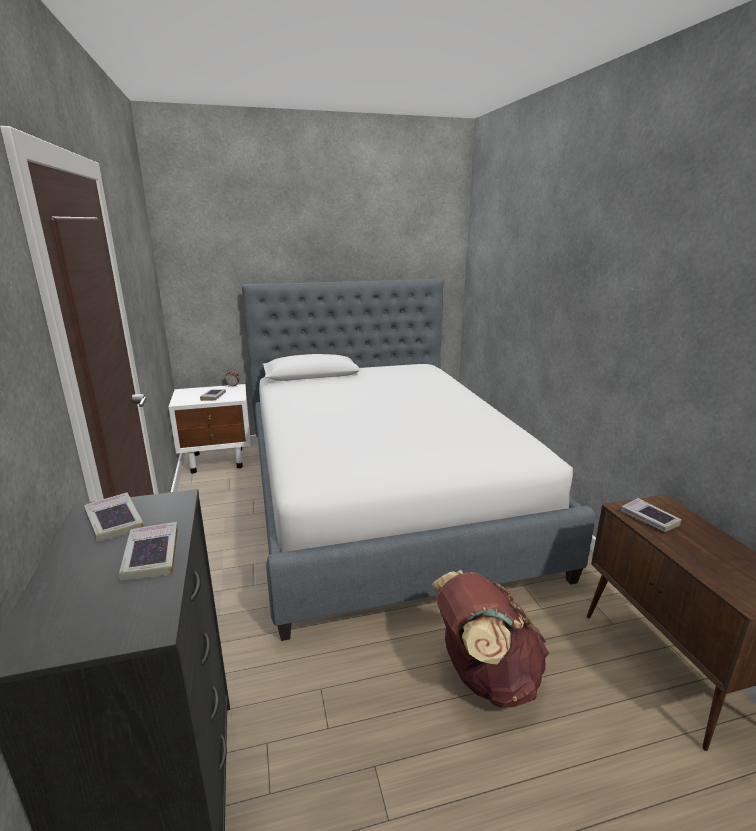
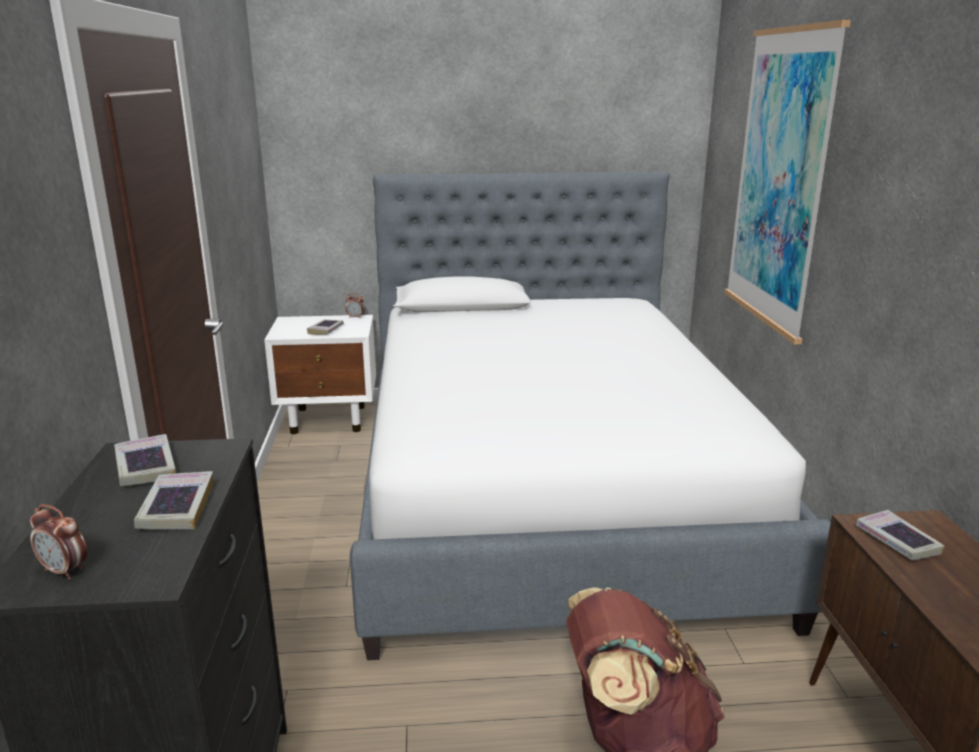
camera: 10 degrees right, 0 degrees up
none -> alarm clock [30,504,87,579]
none -> picture [724,20,851,344]

